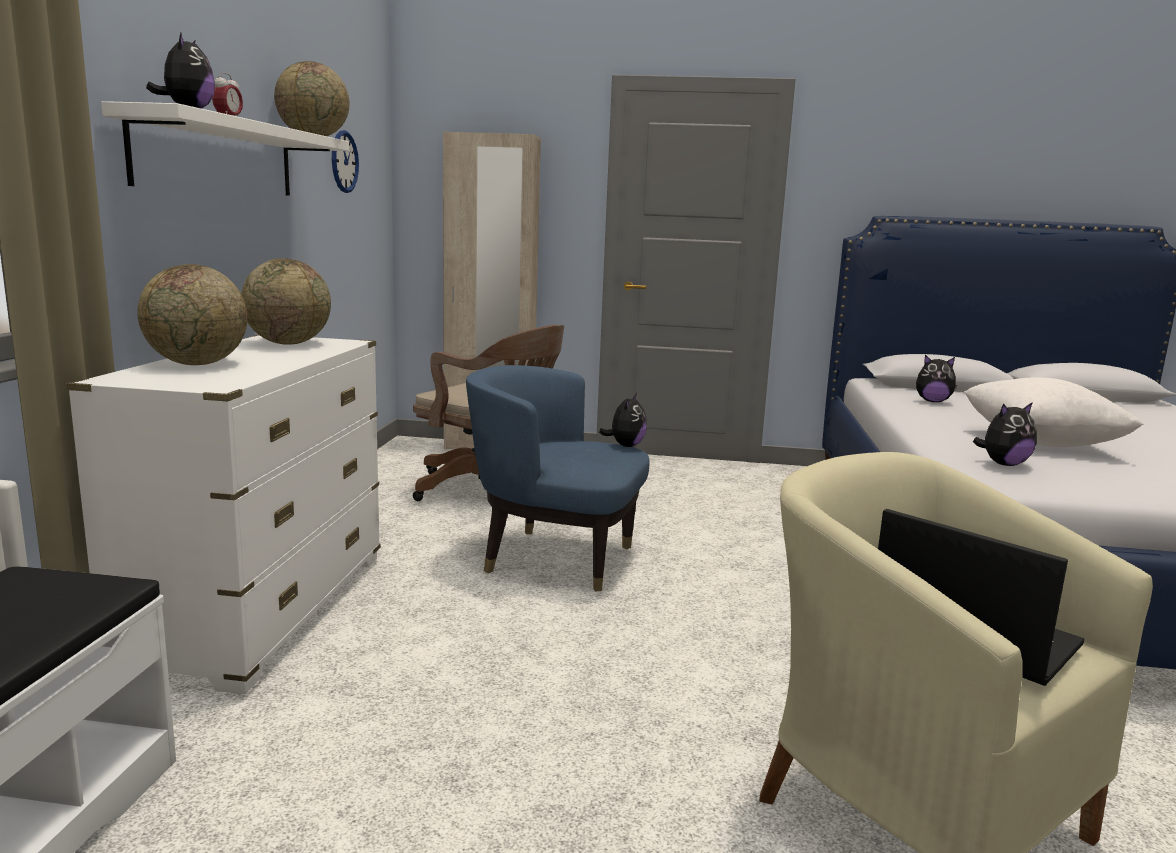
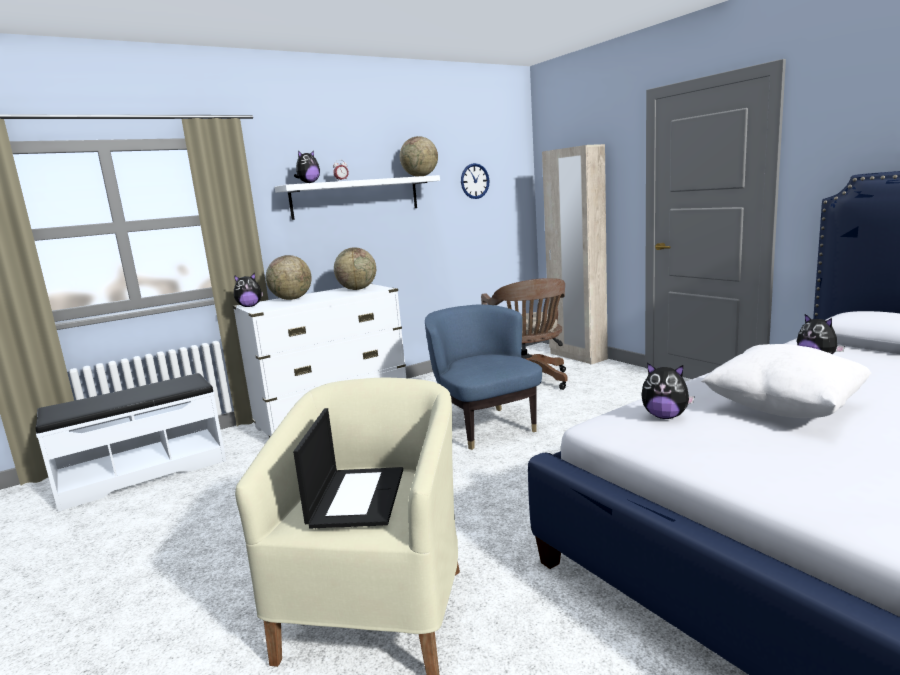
camera: 50 degrees right, 0 degrees up
plush toy [599,393,647,447] -> plush toy moved to [234,273,263,307]

